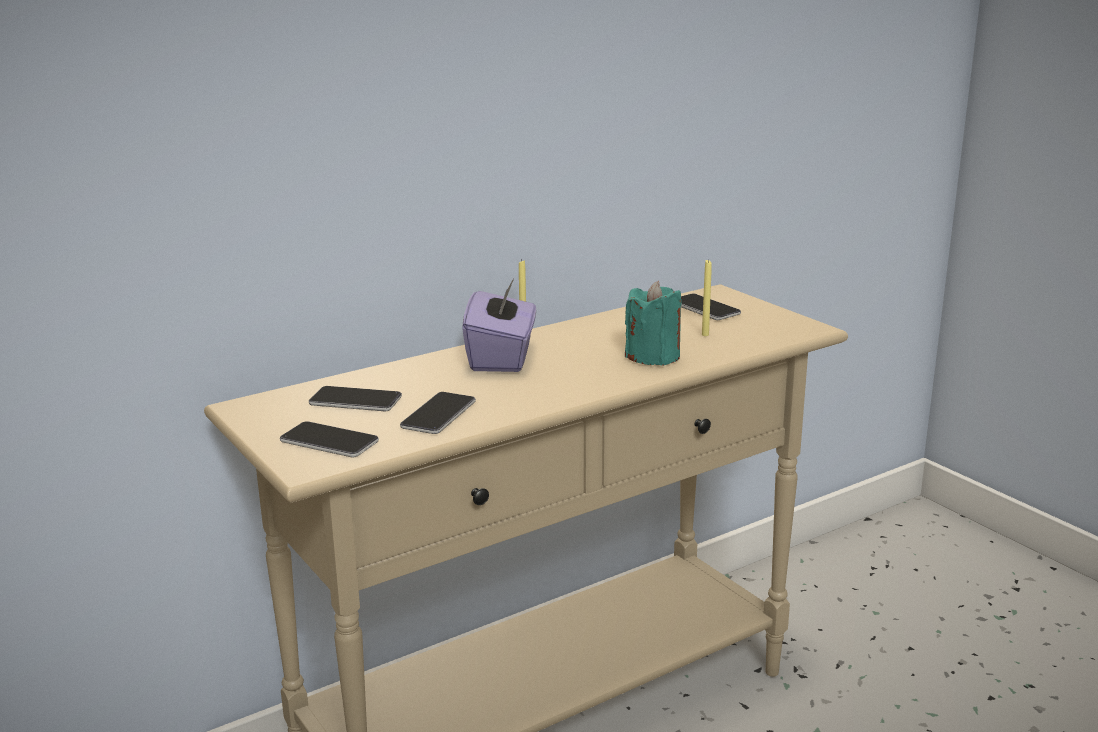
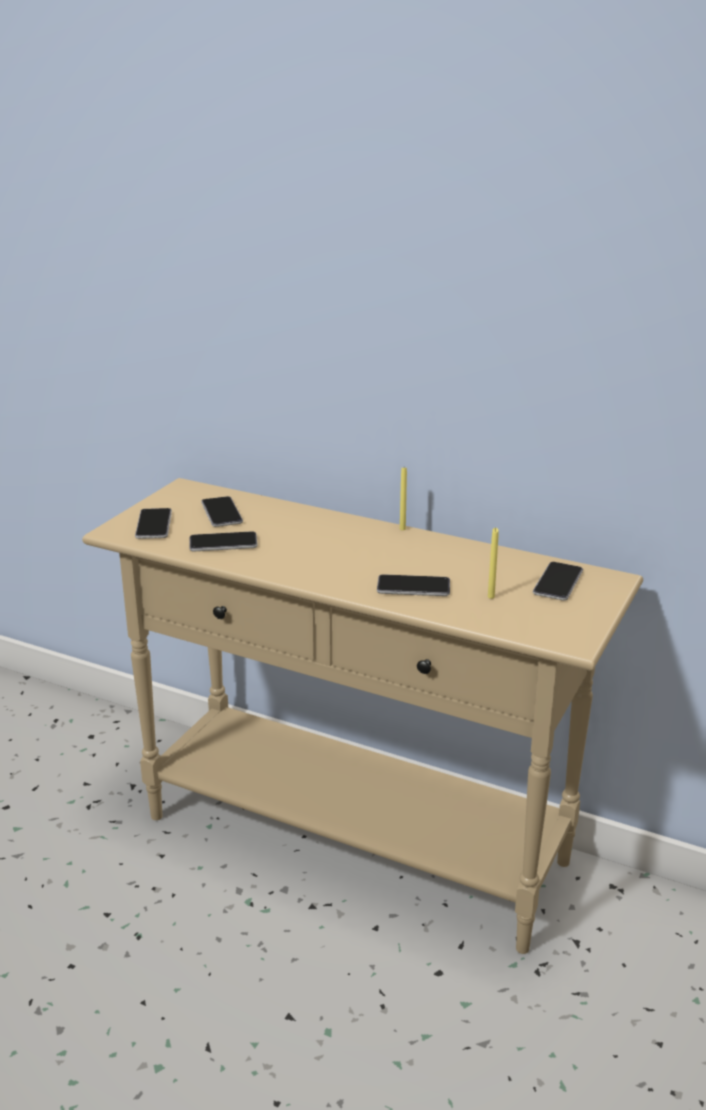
camera: 60 degrees right, 5 degrees up
purple tissue box [462,277,536,372] -> none
turquoise candle [625,281,682,366] -> phone [377,574,450,596]

